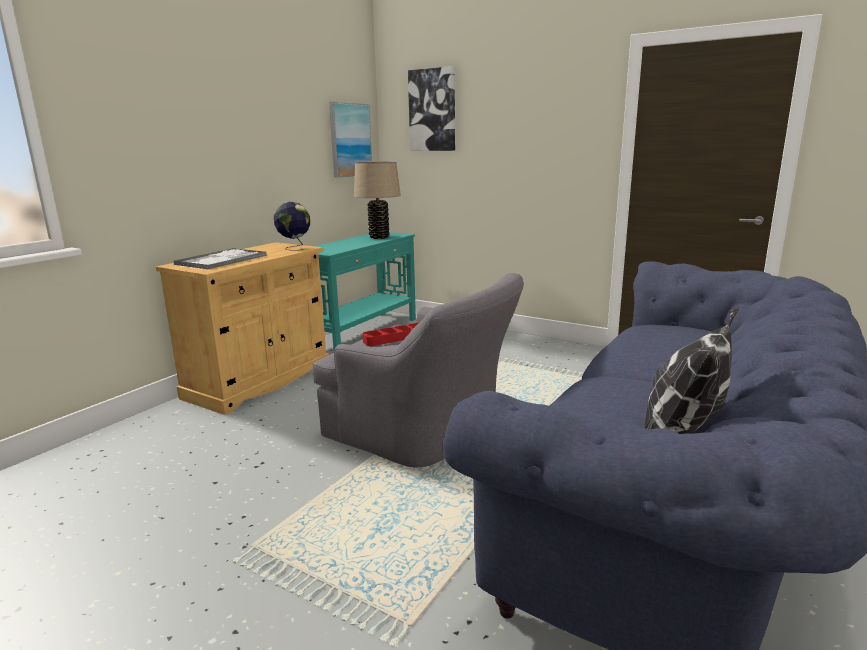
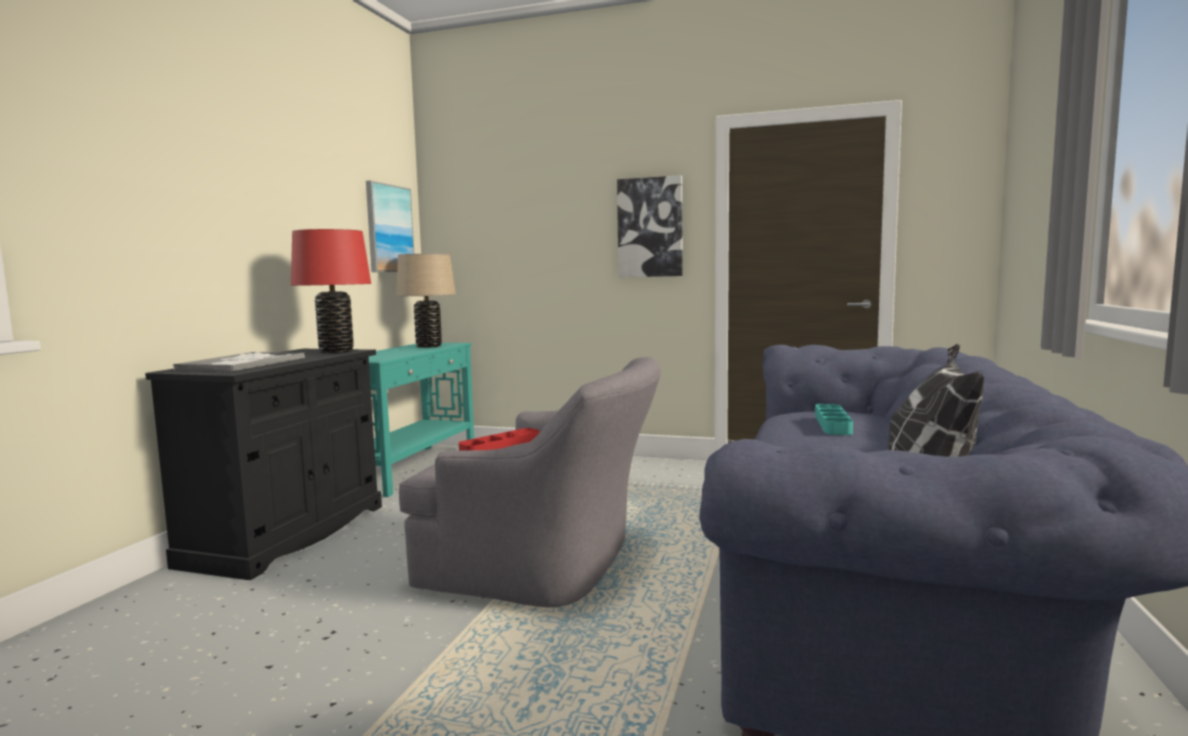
camera: 15 degrees left, 10 degrees down
beige cabinet [156,242,329,415] -> black cabinet [145,349,382,580]
globe [274,202,310,251] -> red table lamp [291,229,371,353]
picture [408,66,455,151] -> picture moved to [617,175,683,277]
none -> turquoise tray [815,404,853,435]

